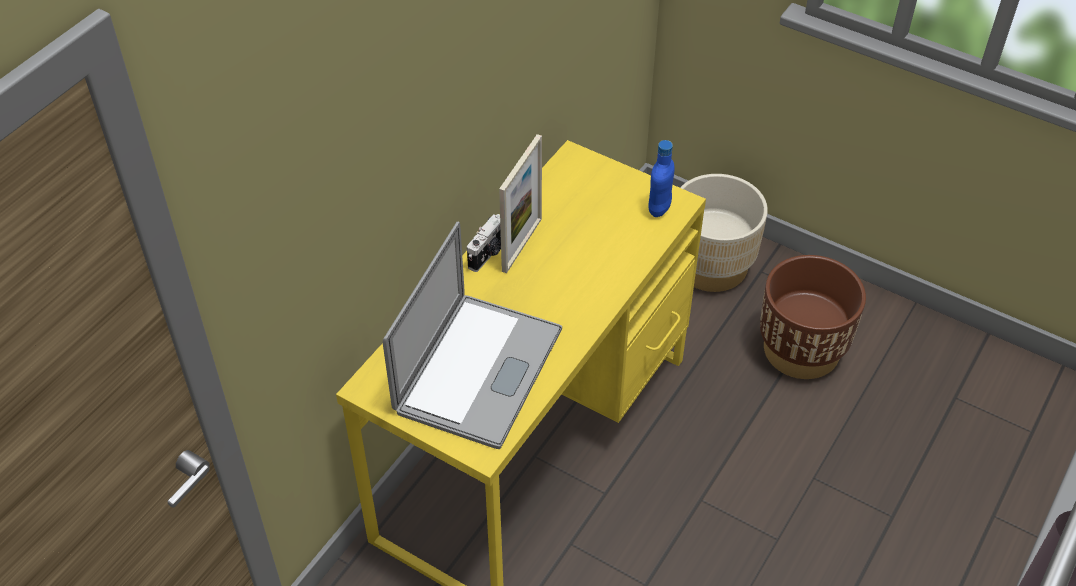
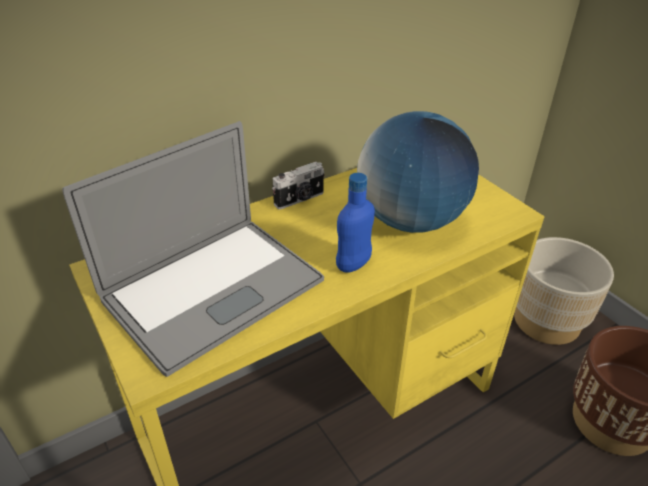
camera: 25 degrees right, 10 degrees down
picture frame [499,134,542,273] -> none
blue bottle [649,140,675,217] -> blue bottle moved to [336,173,375,273]
none -> globe [357,111,479,233]

